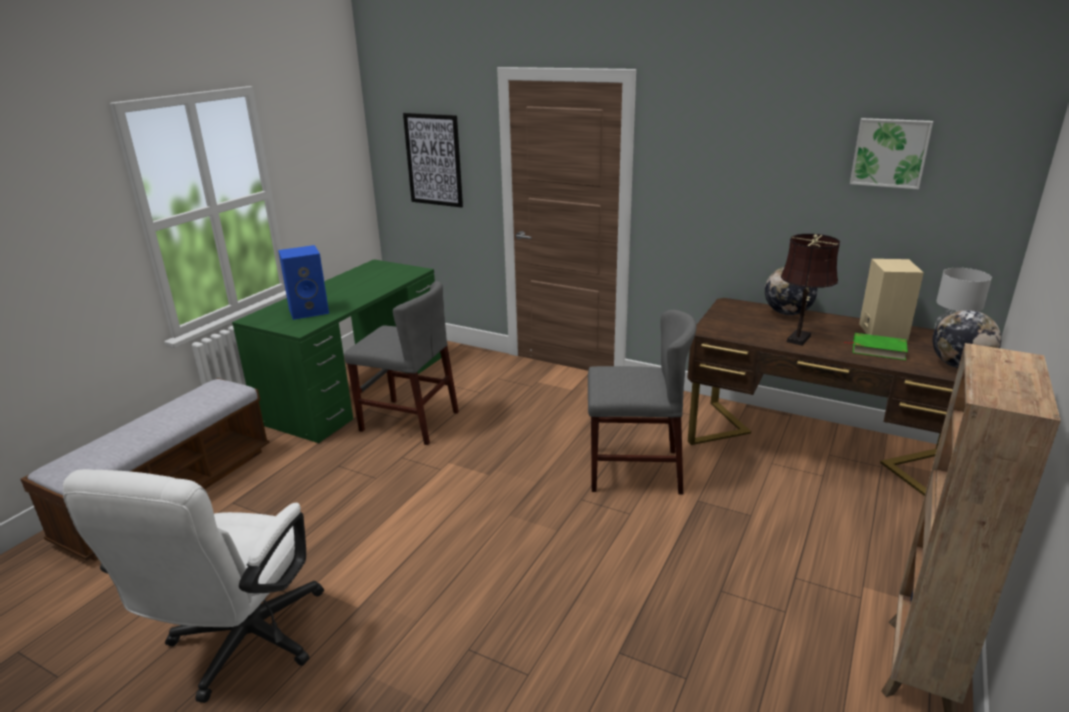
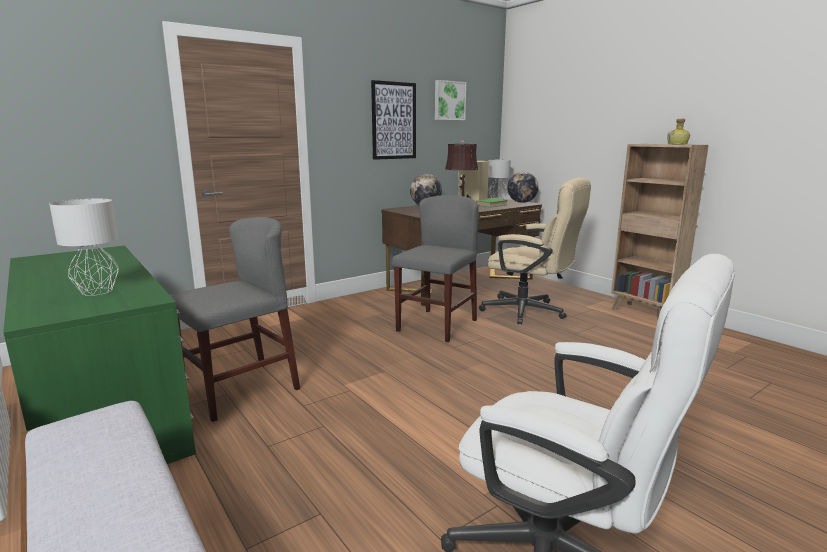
camera: 65 degrees left, 10 degrees down
blue speaker [278,245,329,320] -> grey table lamp [49,199,119,296]
picture [403,113,463,208] -> picture moved to [371,80,416,160]
none -> beige office chair [479,178,591,324]
none -> bottle [667,119,690,145]

